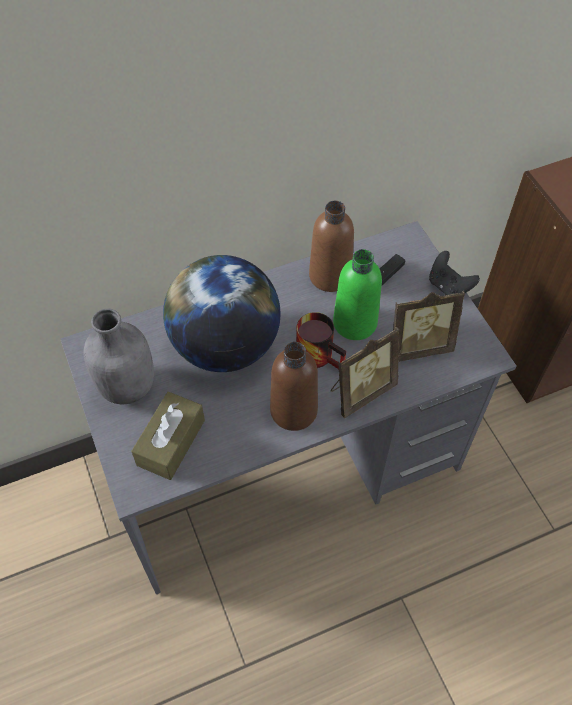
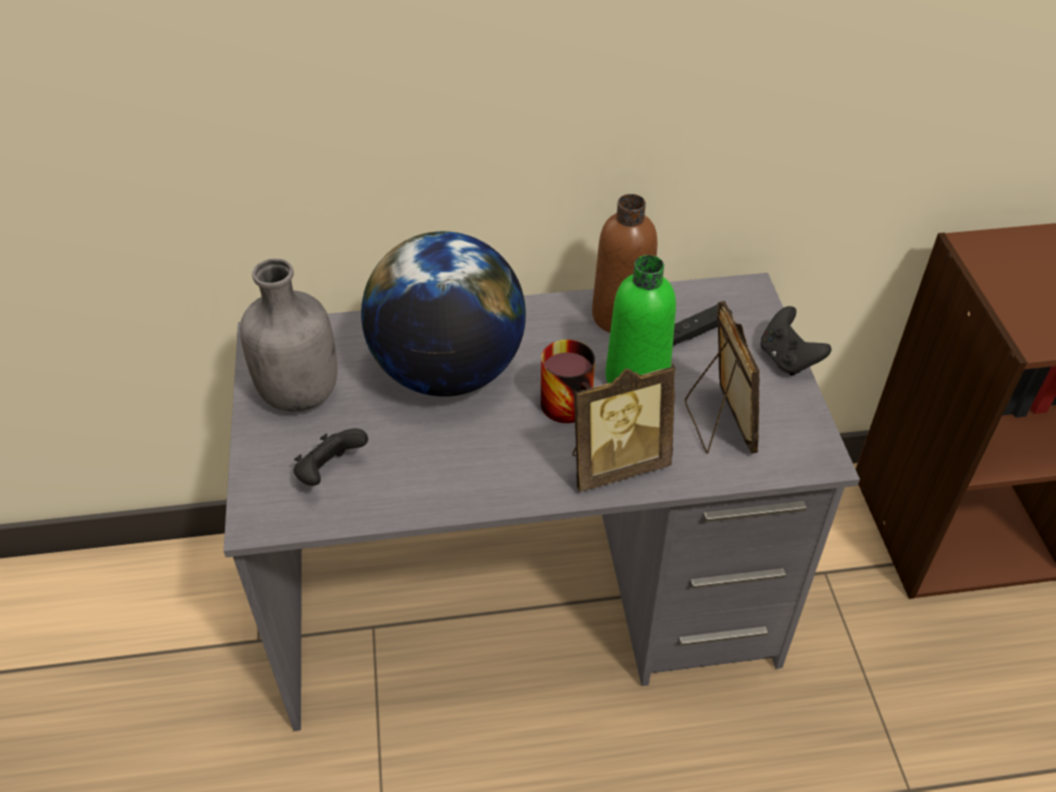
camera: 15 degrees right, 10 degrees down
brown tissue box [131,392,205,480] -> black game controller [294,428,368,486]
brown bottle [270,342,318,431] -> none
picture frame [393,291,465,362] -> picture frame turned 105 degrees counterclockwise [685,301,760,454]

